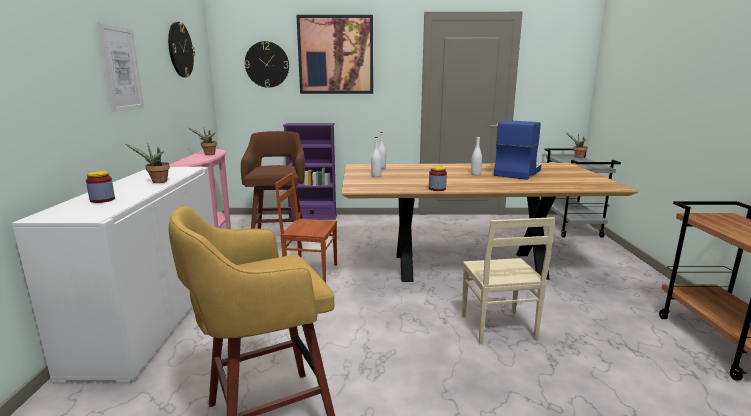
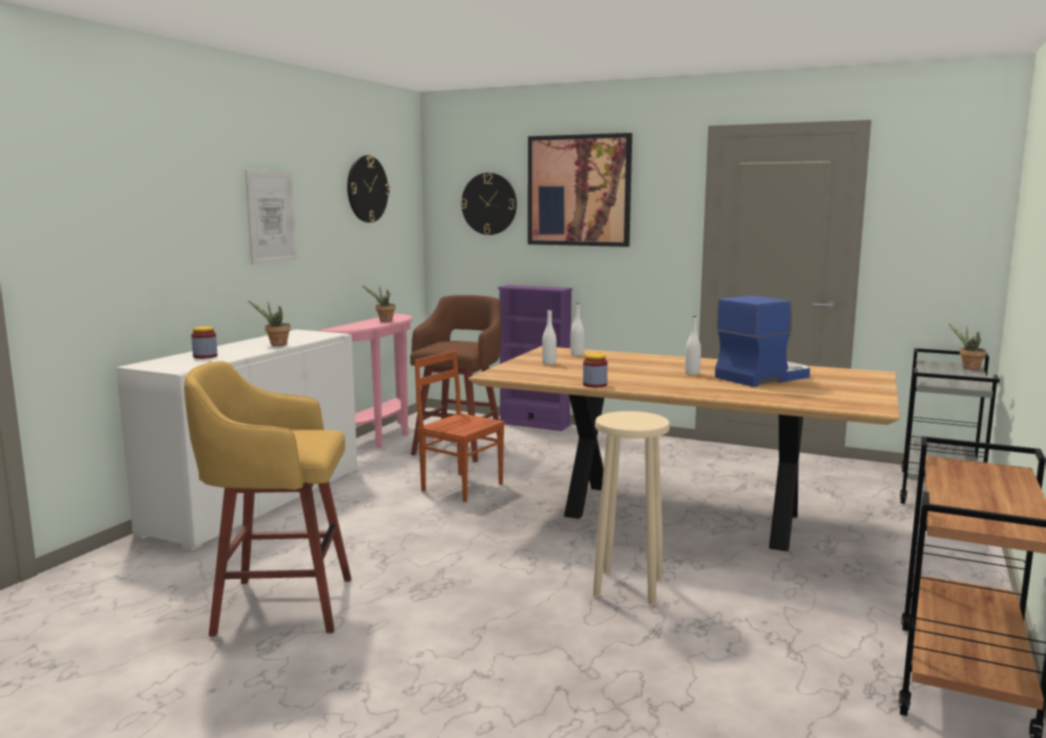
camera: 25 degrees right, 5 degrees down
beige chair [462,217,555,344] -> beige stool [593,411,670,605]

